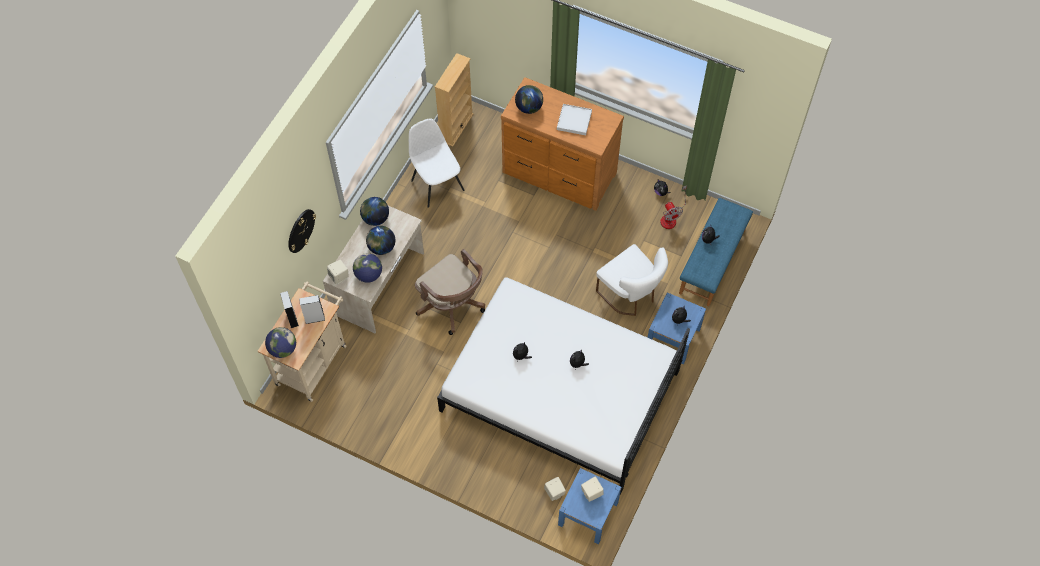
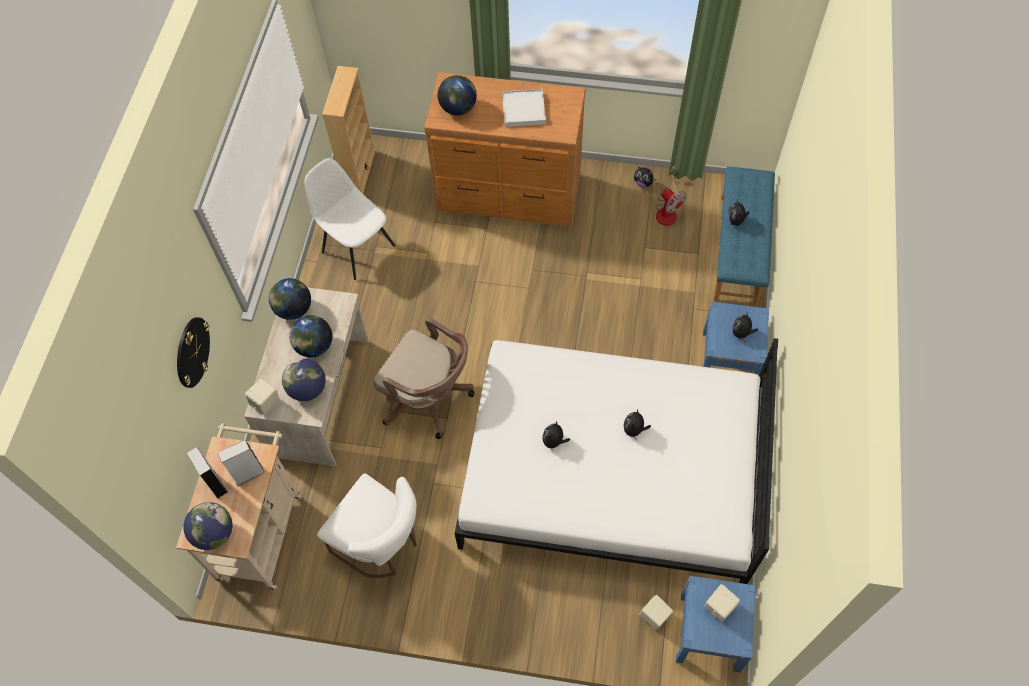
camera: 15 degrees left, 0 degrees up
white chair [596,244,668,316] -> white chair moved to [317,474,417,578]

